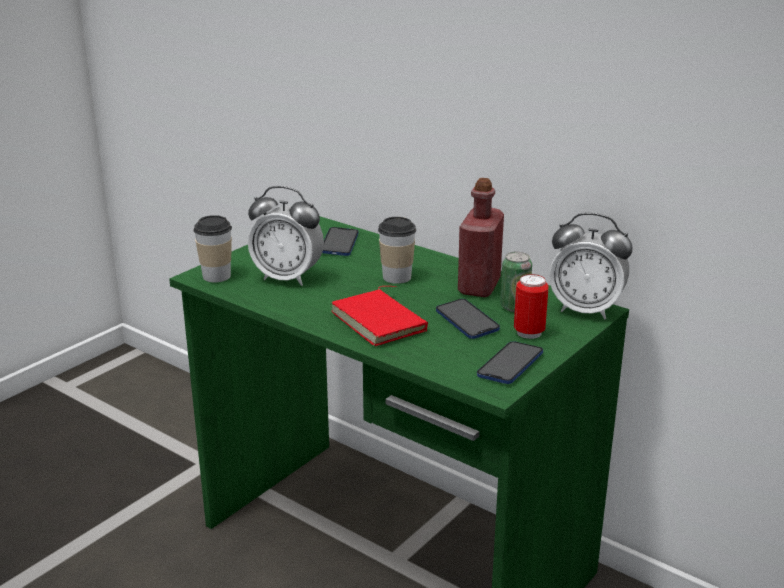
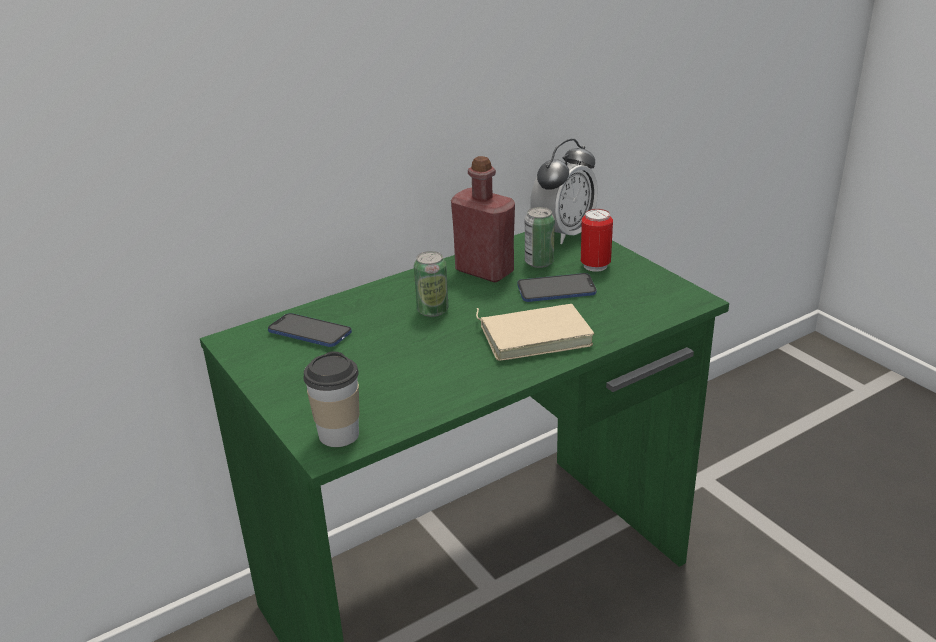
camera: 70 degrees left, 5 degrees up
alarm clock [248,186,324,286] -> none
red book [331,286,428,346] -> beige book [476,304,594,361]
cup [378,217,416,284] -> can [414,251,449,317]
phone [477,341,543,384] -> none

